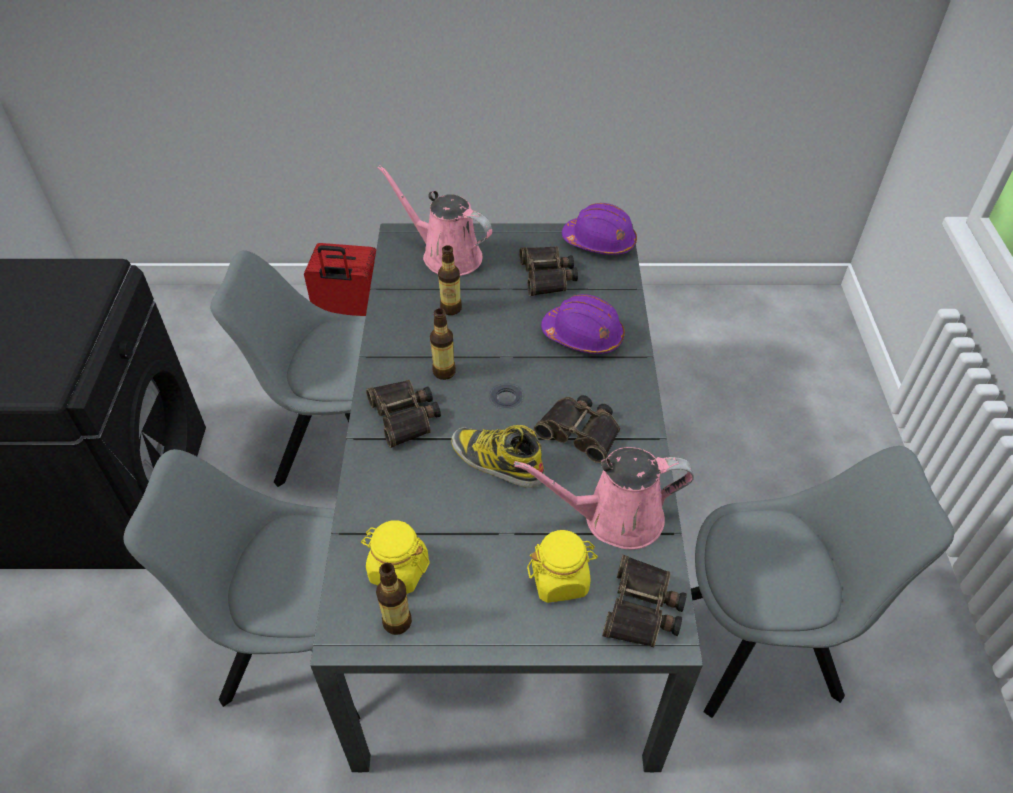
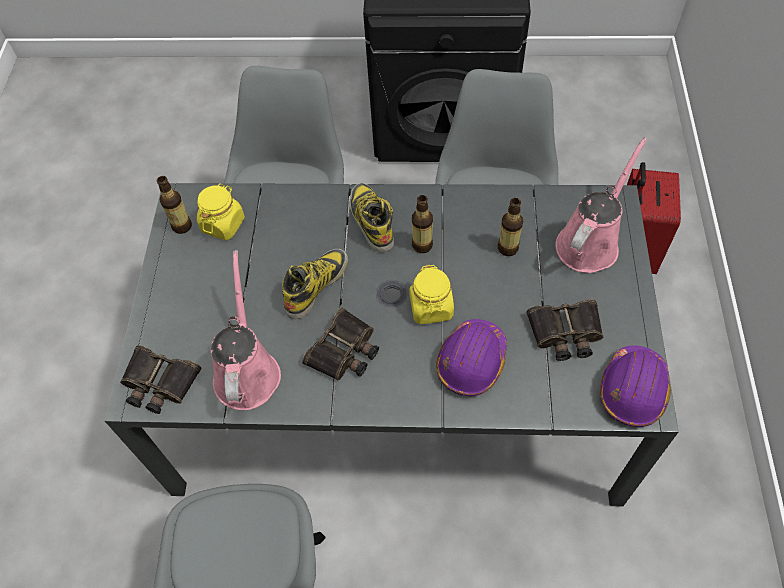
camera: 95 degrees right, 10 degrees up
binoculars [366,380,441,448] -> boot [350,183,394,252]
yellow jar [527,530,598,603] -> yellow jar moved to [409,265,454,324]

